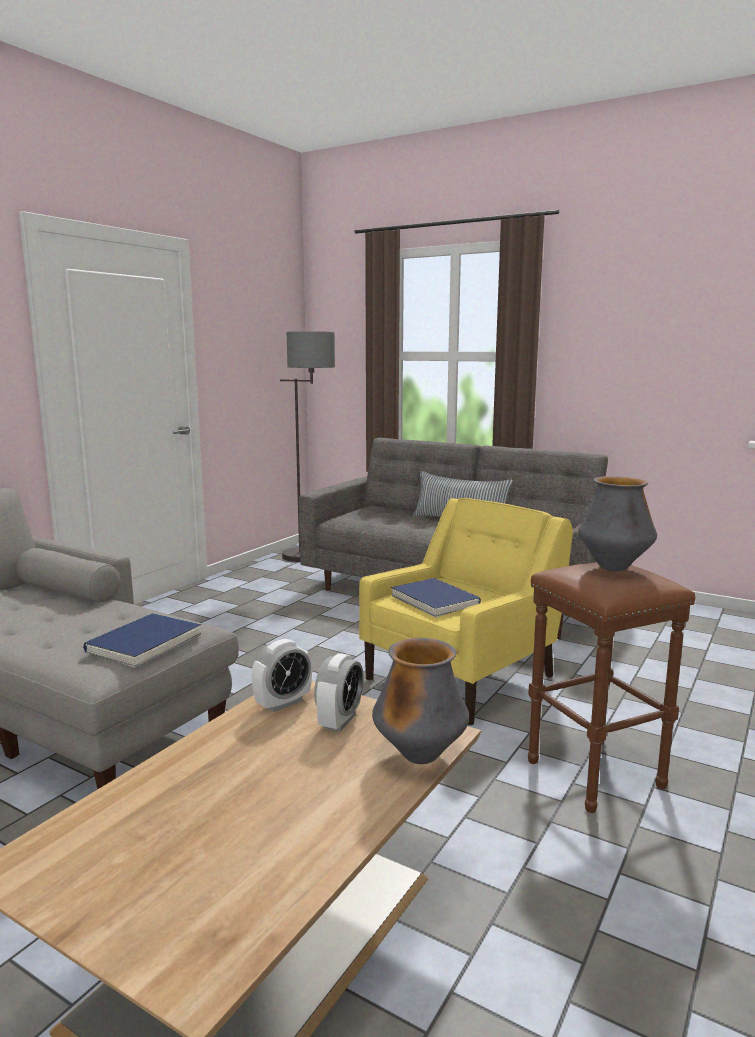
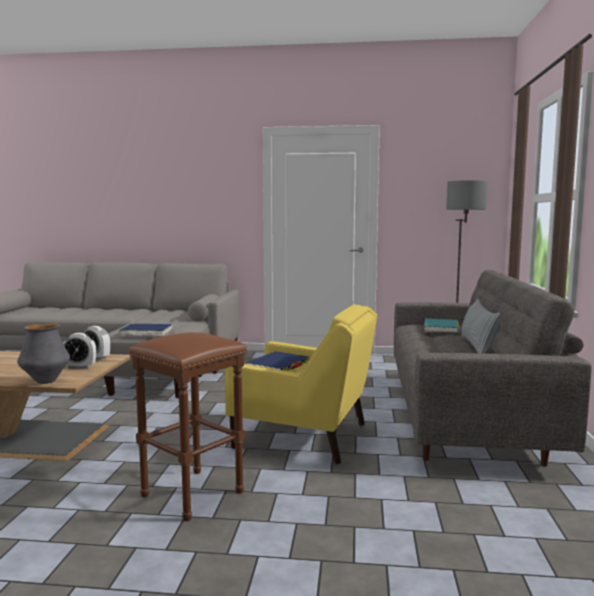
camera: 65 degrees right, 5 degrees down
vase [578,476,657,571] -> none
none -> turquoise book [424,318,461,333]

